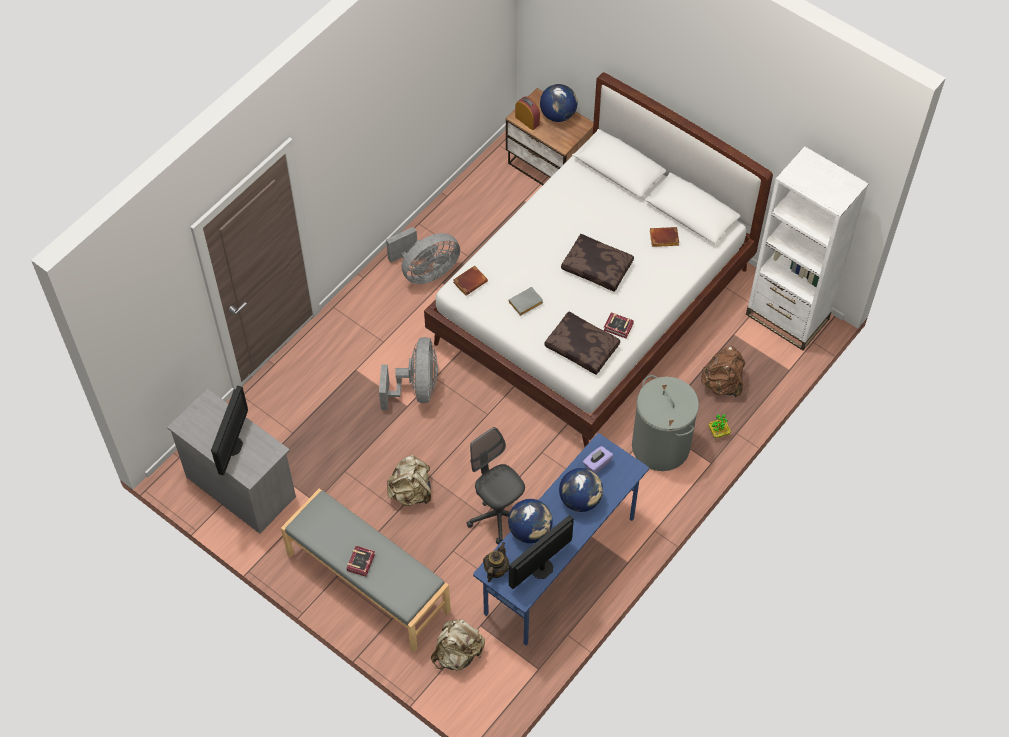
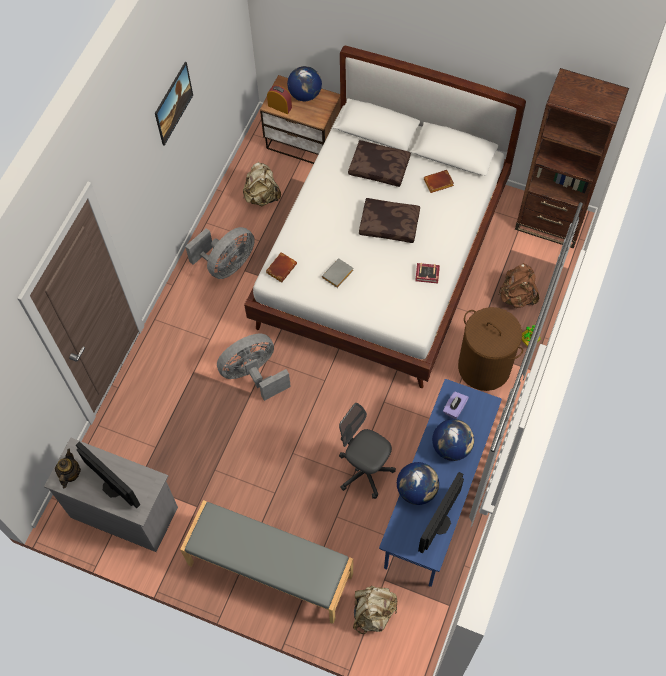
camera: 15 degrees left, 5 degrees up
monitor [211,386,248,475] -> monitor turned 45 degrees counterclockwise [76,442,140,508]
book [347,546,375,577] -> none
grey fan [379,337,438,410] -> grey fan turned 105 degrees counterclockwise [217,334,291,401]
beige backpack [387,455,431,506] -> beige backpack moved to [243,162,281,206]
teapot [483,542,509,582] -> teapot moved to [55,449,81,488]
brown pillow [544,311,620,375] -> brown pillow moved to [348,140,411,187]
grey laundry basket [632,375,699,471] -> brown laundry basket [458,307,523,391]
white bookcase [746,147,869,350] -> brown bookcase [515,68,629,249]
none -> picture [155,62,193,146]

